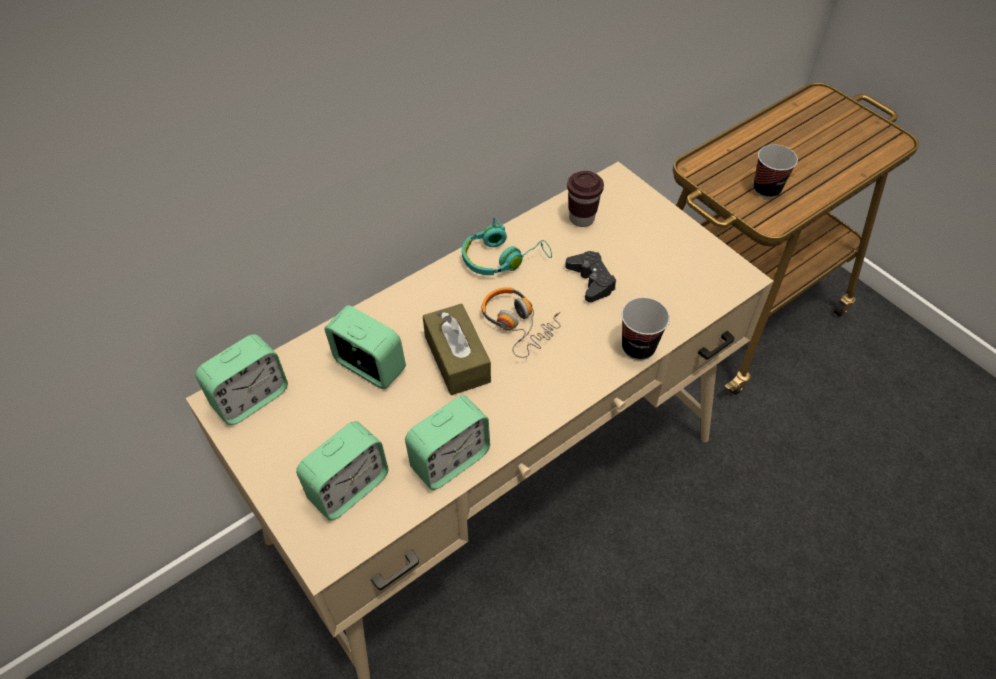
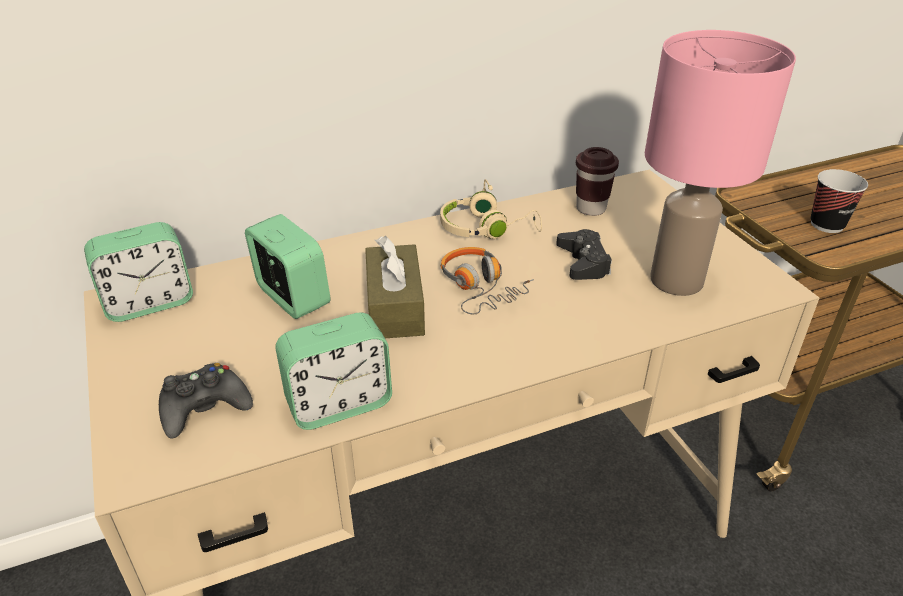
camera: 15 degrees right, 15 degrees down
alarm clock [296,421,389,521] -> black game controller [159,363,253,439]
turquoise headphones [462,217,552,275] -> beige headphones [440,179,542,239]
cup [621,297,670,360] -> none
none -> pink table lamp [645,30,796,296]

